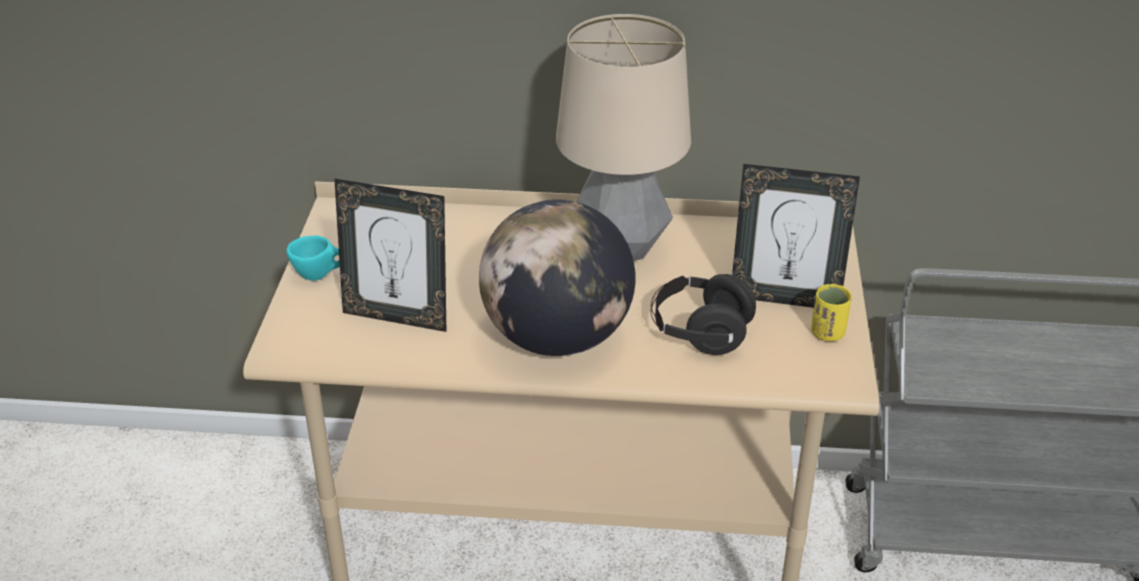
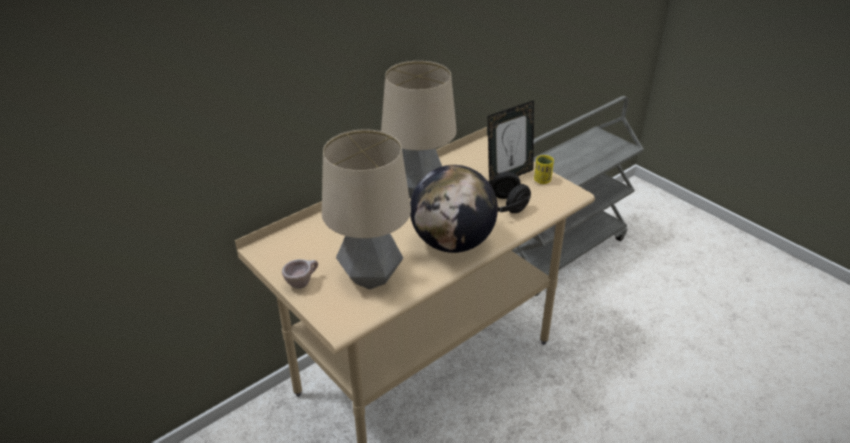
camera: 45 degrees left, 0 degrees up
turquoise cup [286,235,340,281] -> beige cup [282,259,318,289]
picture frame [334,178,446,332] -> table lamp [322,129,411,289]

